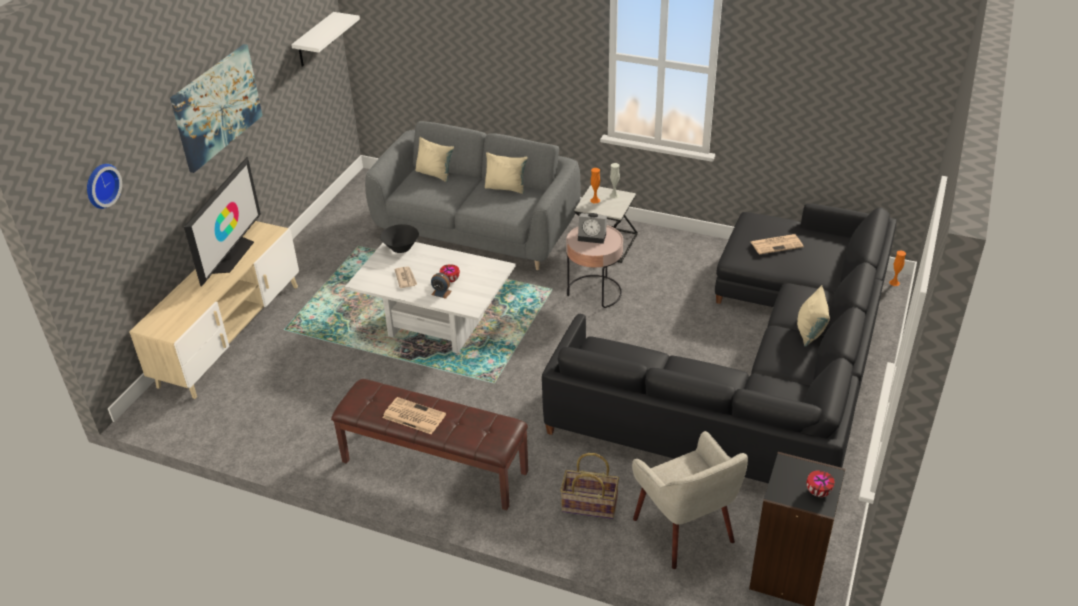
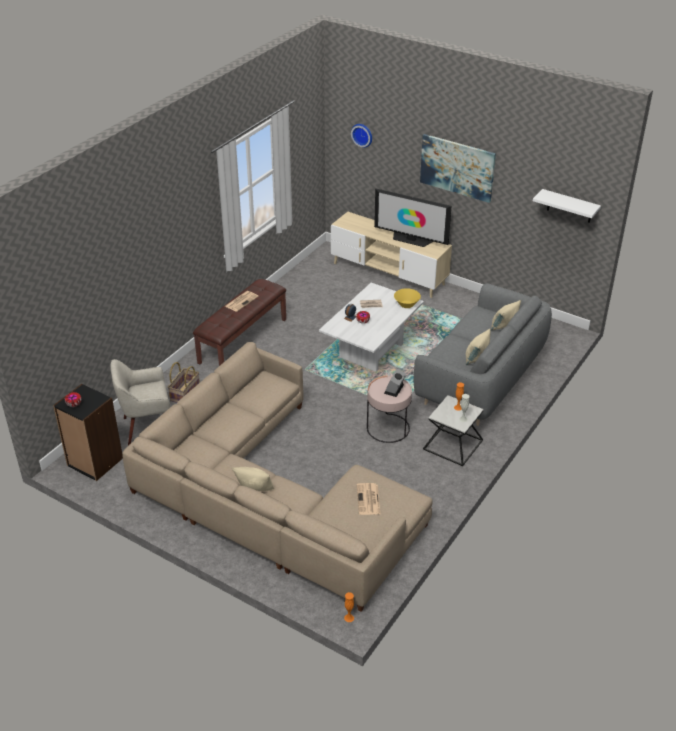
camera: 100 degrees right, 0 degrees up
black bowl [380,224,419,253] -> yellow bowl [394,288,421,308]
black sofa [542,203,897,484] -> beige sofa [122,342,433,612]

